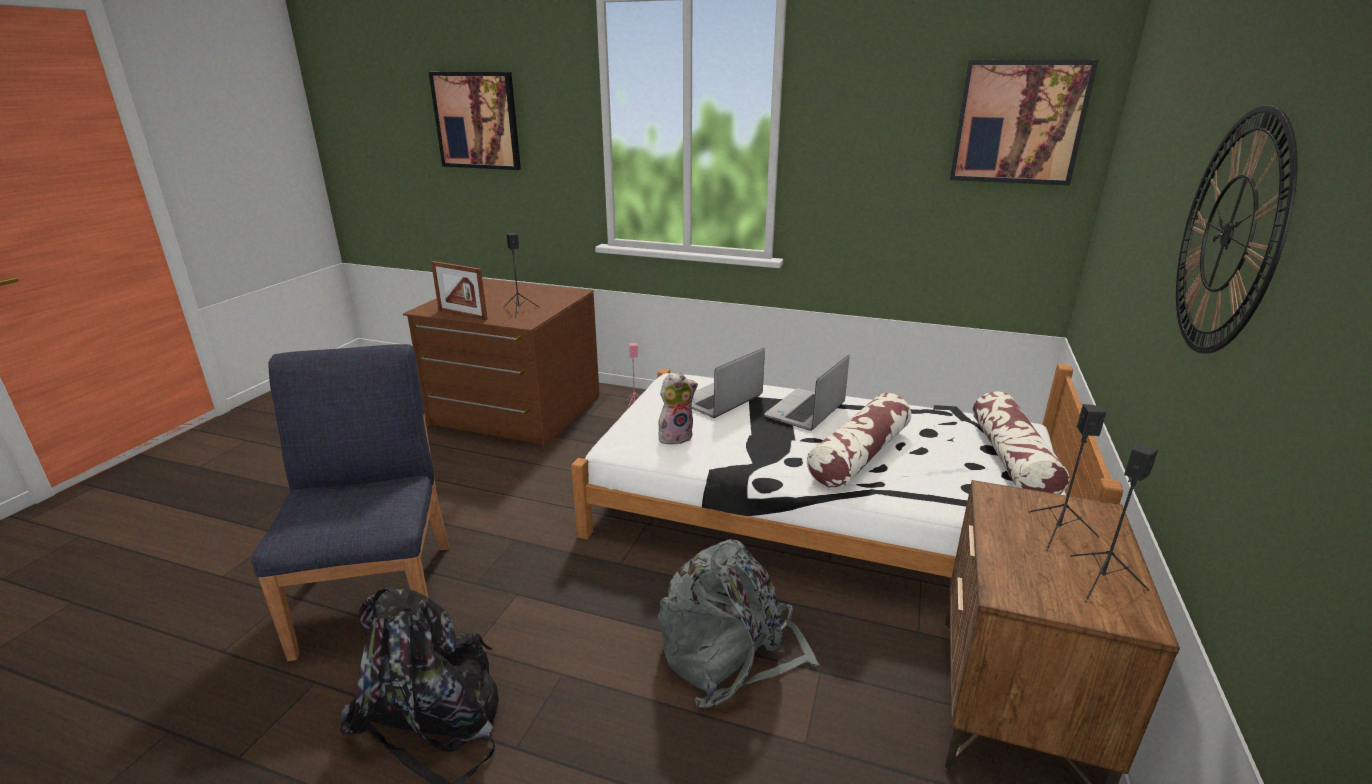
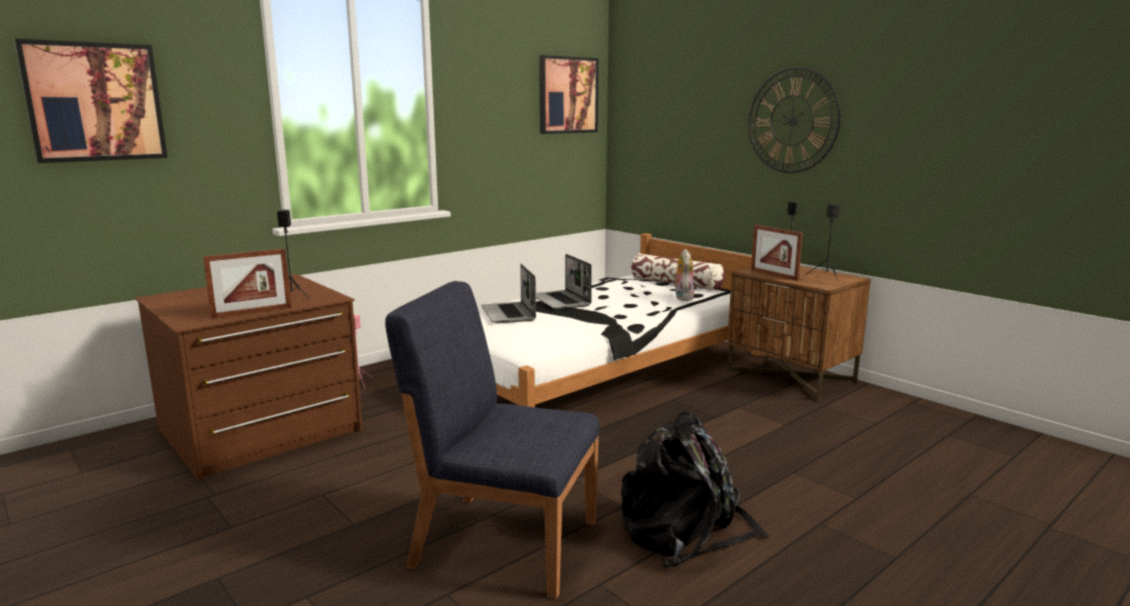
camera: 60 degrees left, 10 degrees down
plush toy [658,372,698,444] -> plush toy moved to [673,249,694,301]
grey backpack [658,539,820,708] -> none
pillow [807,393,911,488] -> none
none -> picture frame [751,225,803,281]

